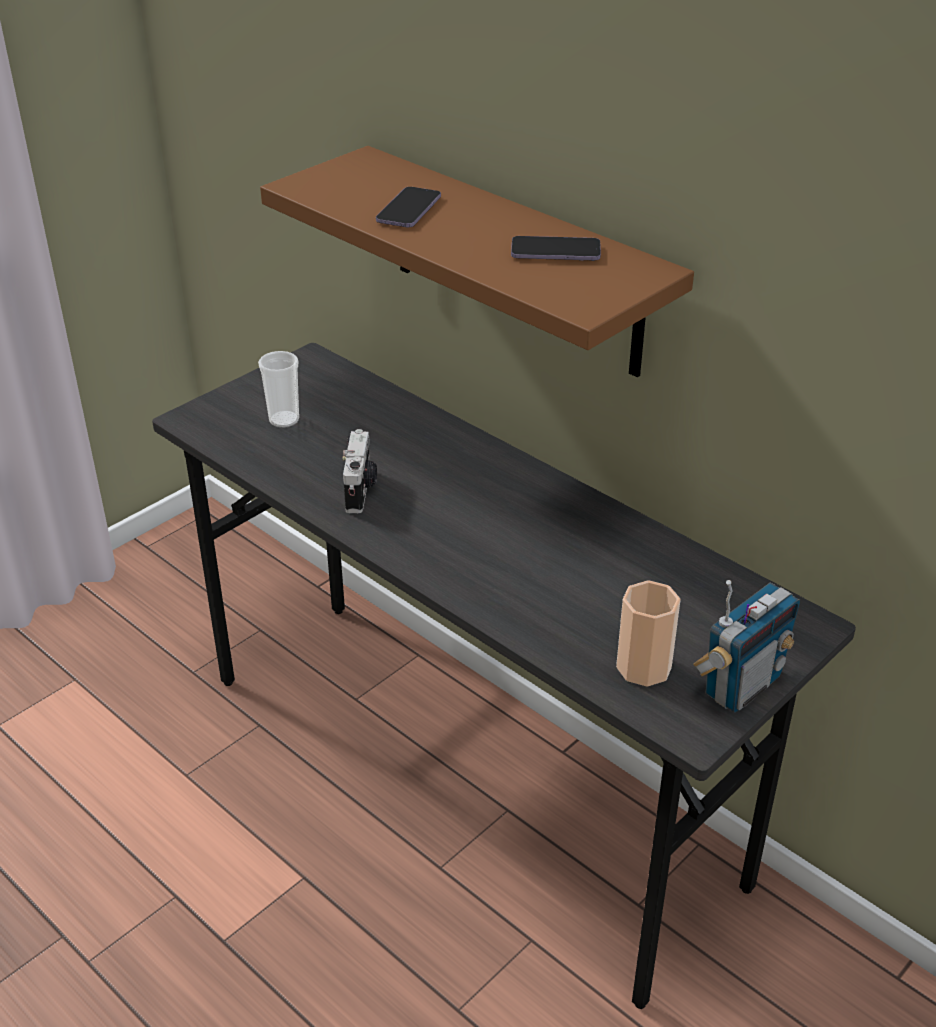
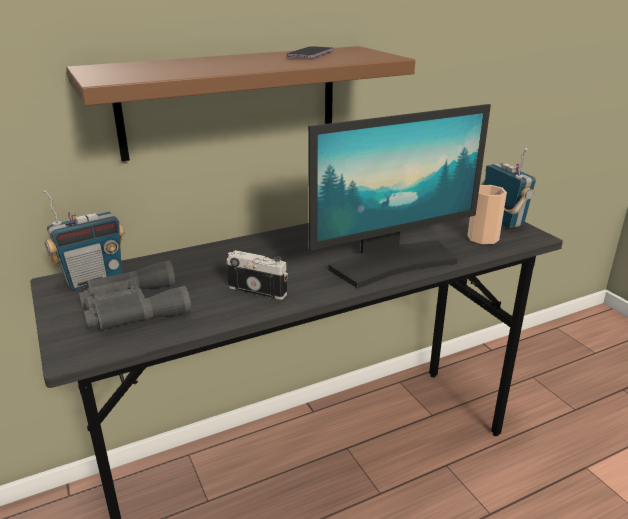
camera: 70 degrees left, 10 degrees down
cup [258,351,299,428] -> grey binoculars [79,261,191,330]
phone [376,187,441,227] -> none
none -> radio [44,190,125,290]
none -> monitor [308,104,491,289]

